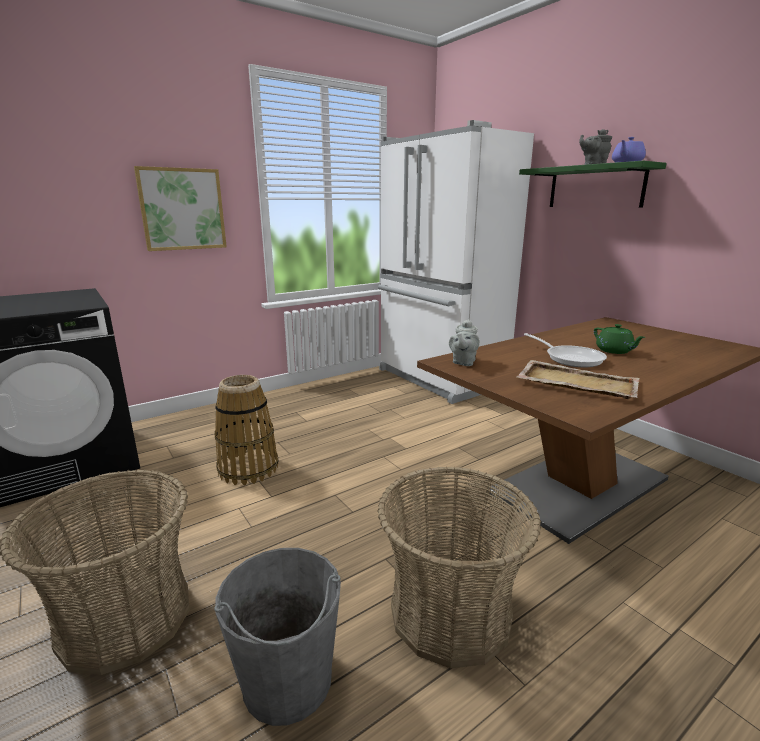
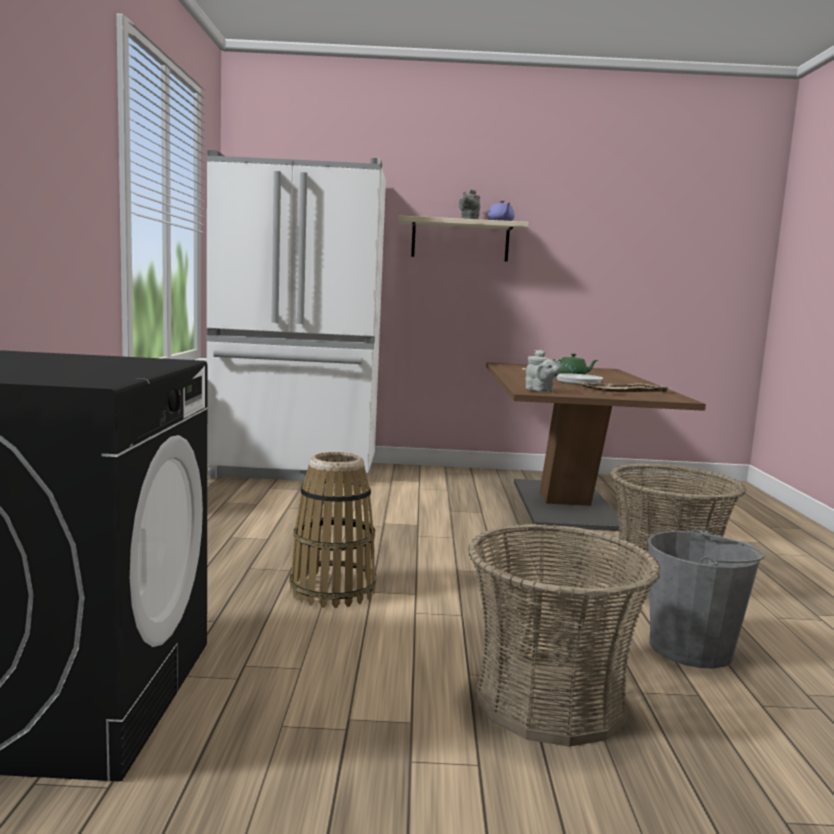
camera: 55 degrees left, 10 degrees down
picture [134,166,227,251] -> none
green shelf [519,161,667,208] -> beige shelf [398,215,529,262]

